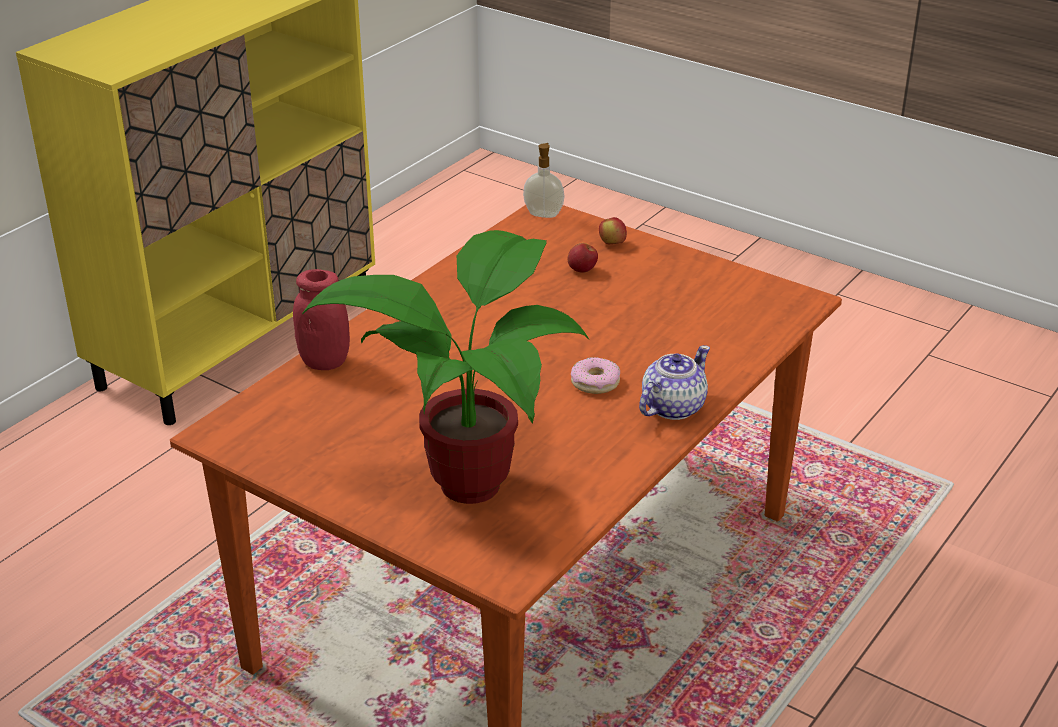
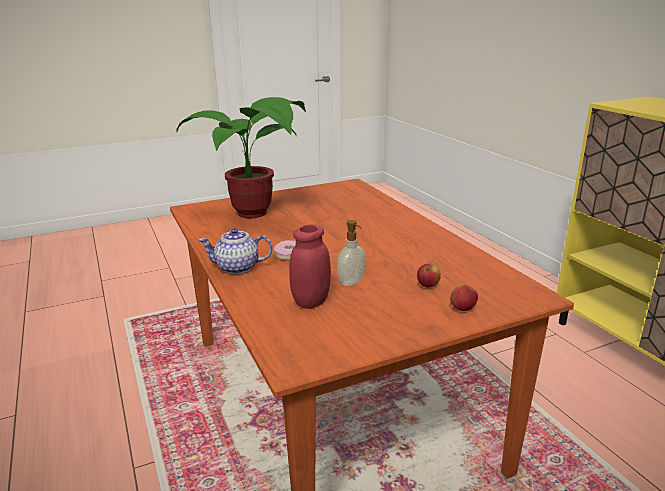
camera: 120 degrees right, 10 degrees down
red jar [293,269,350,370] -> red jar moved to [289,224,331,309]
soap dispenser [523,143,564,218] -> soap dispenser moved to [337,220,366,286]
teapot [639,345,710,420] -> teapot turned 105 degrees clockwise [198,228,272,274]

